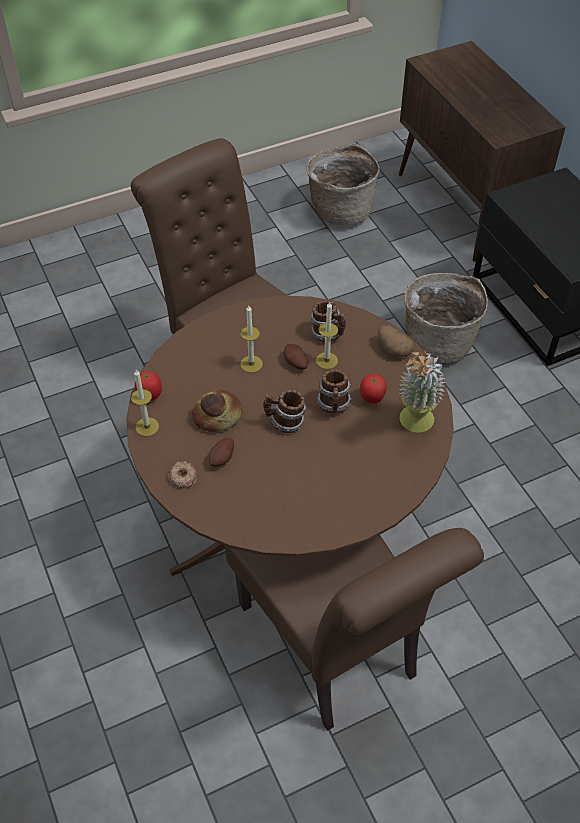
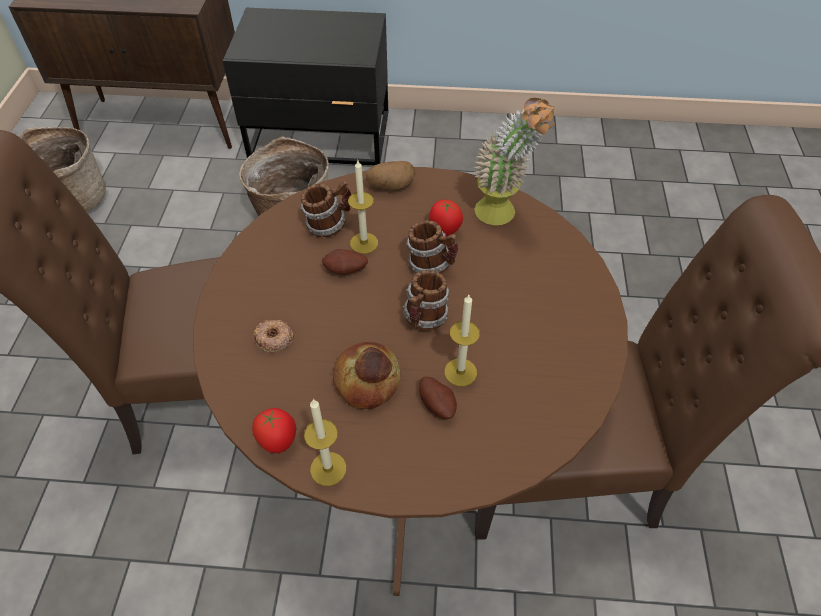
camera: 60 degrees left, 0 degrees up
donut [169,461,197,489] -> donut moved to [253,320,294,352]
candle [240,306,263,373] -> candle moved to [444,295,480,386]

